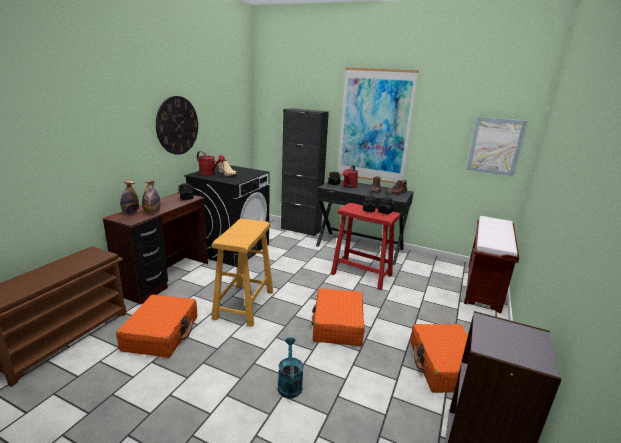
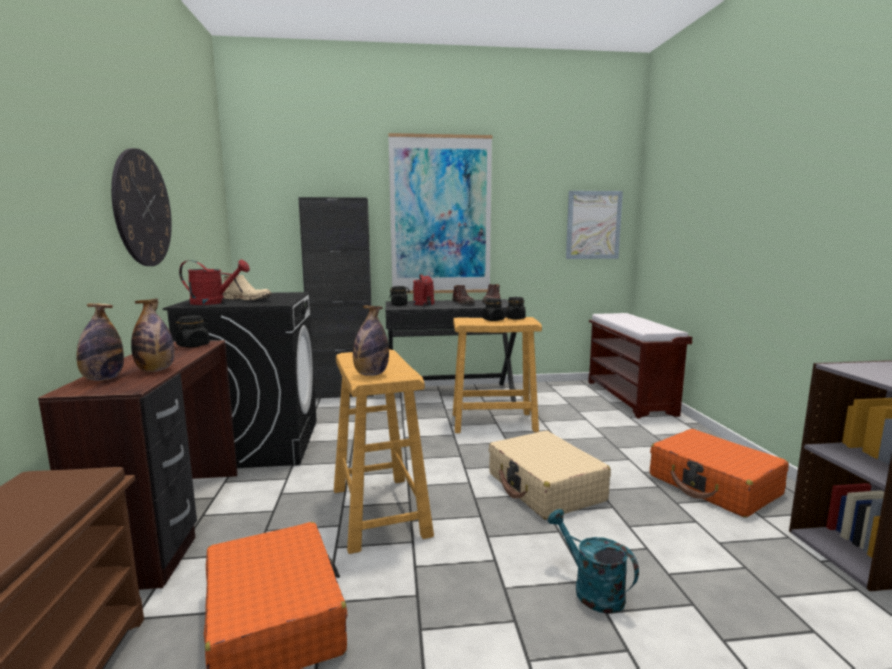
camera: 30 degrees left, 10 degrees down
orange suitcase [312,288,365,346] -> beige suitcase [489,431,611,519]
red stool [331,203,401,290] -> beige stool [453,317,542,433]
none -> bottle [353,306,389,376]

